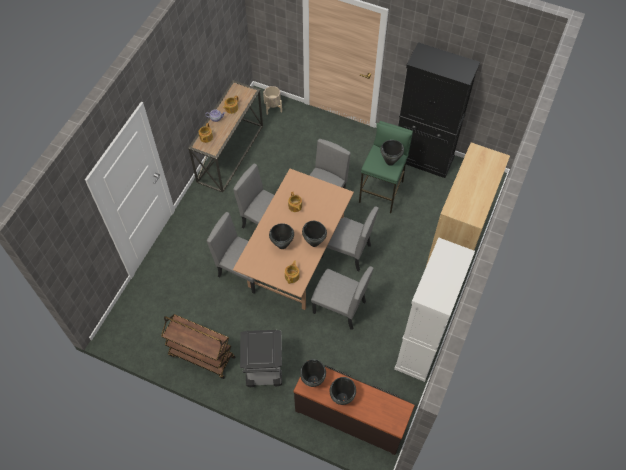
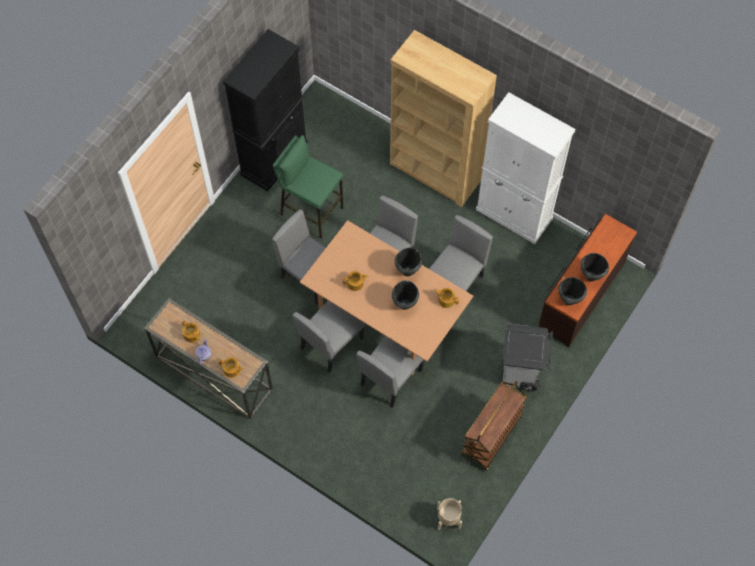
camera: 80 degrees left, 5 degrees up
beige planter [263,86,282,115] -> beige planter moved to [437,498,462,530]
black cooking pot [380,140,404,166] -> none

